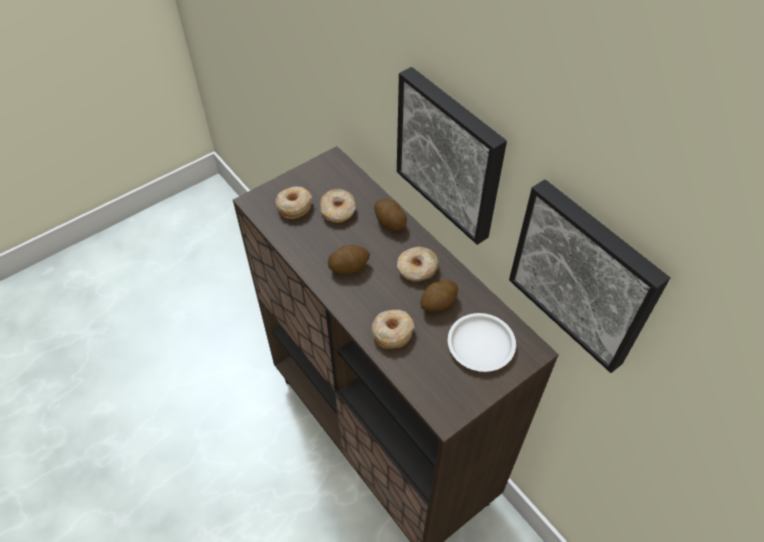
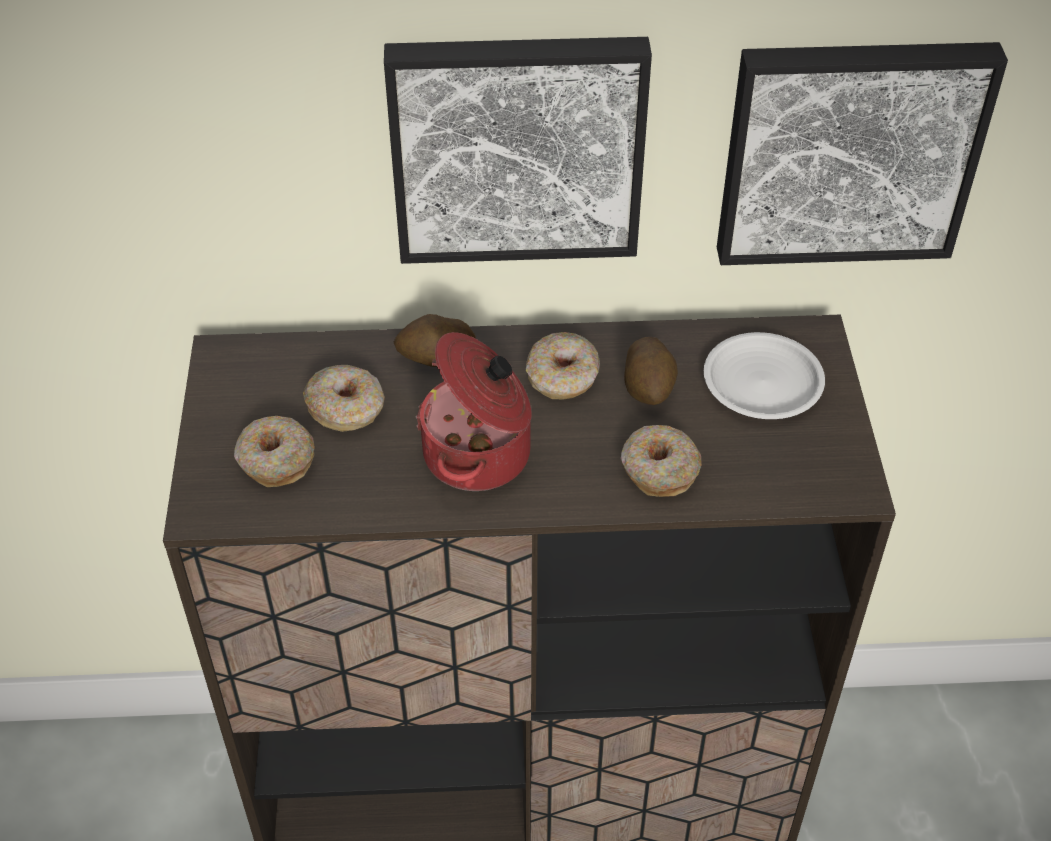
camera: 55 degrees left, 5 degrees down
potato [328,245,370,274] -> cooking pot [416,332,532,491]

